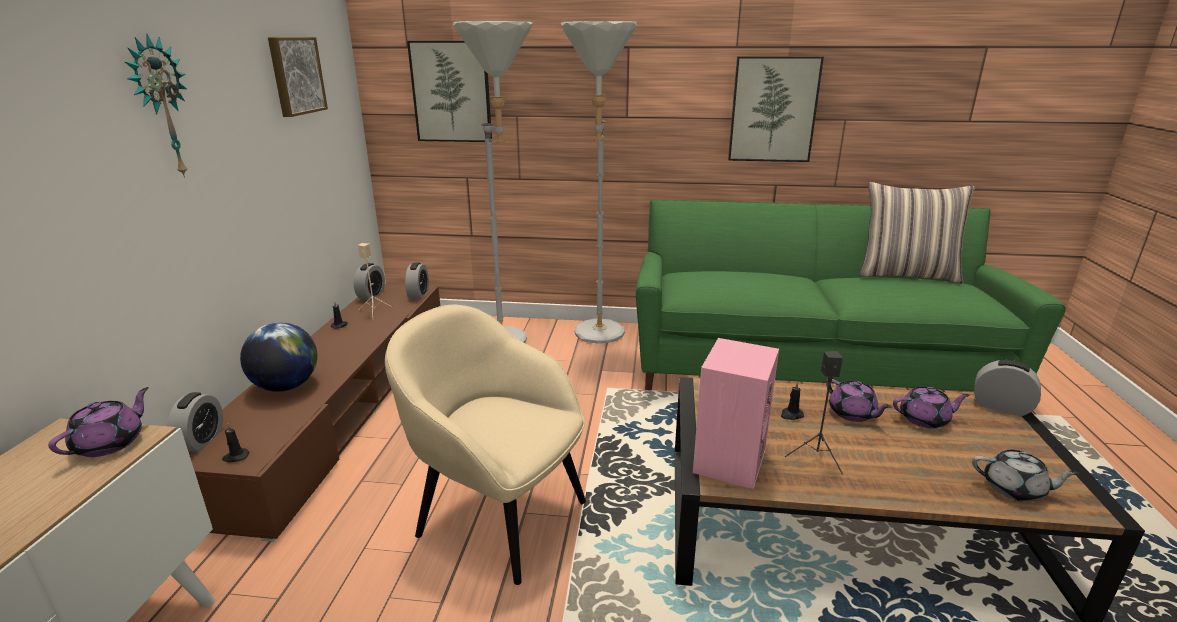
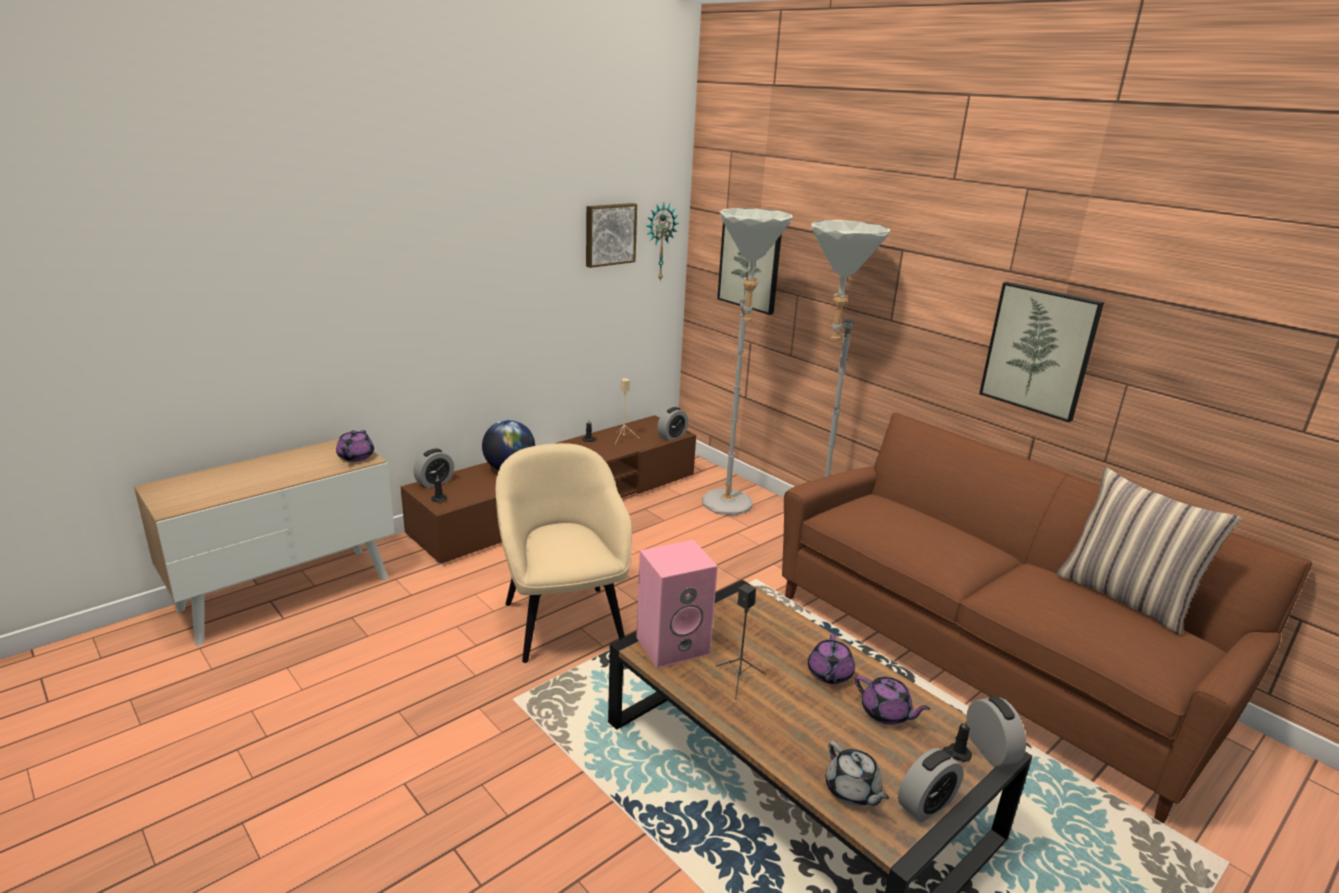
camera: 40 degrees right, 0 degrees up
purple teapot [48,387,149,457] -> purple teapot turned 120 degrees clockwise [336,430,374,462]
wall clock [125,34,187,178] -> wall clock moved to [646,203,679,280]
alarm clock [354,263,385,300] -> alarm clock moved to [898,748,964,822]
green sofa [636,199,1066,392] -> brown sofa [782,413,1312,823]
black candle [781,381,804,420] -> black candle moved to [943,719,972,762]

